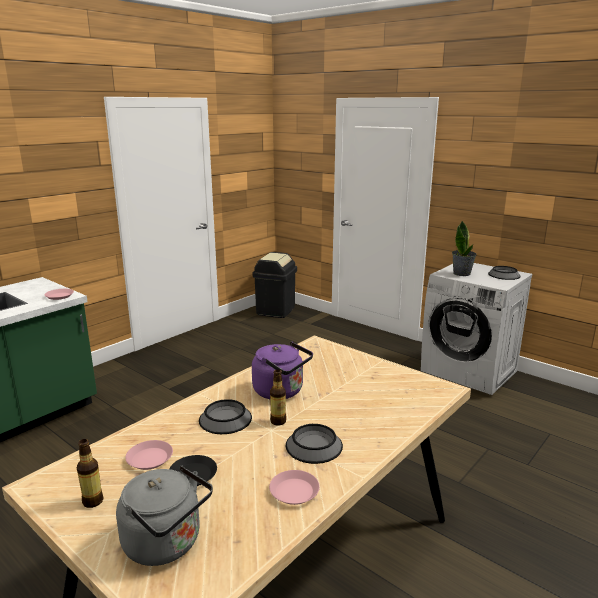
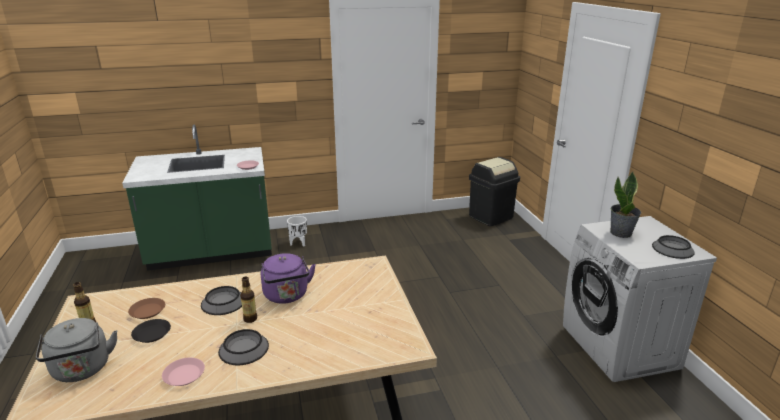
camera: 35 degrees right, 5 degrees up
pink plate [125,440,173,470] -> brown plate [128,298,165,319]
none -> white planter [287,216,307,247]

